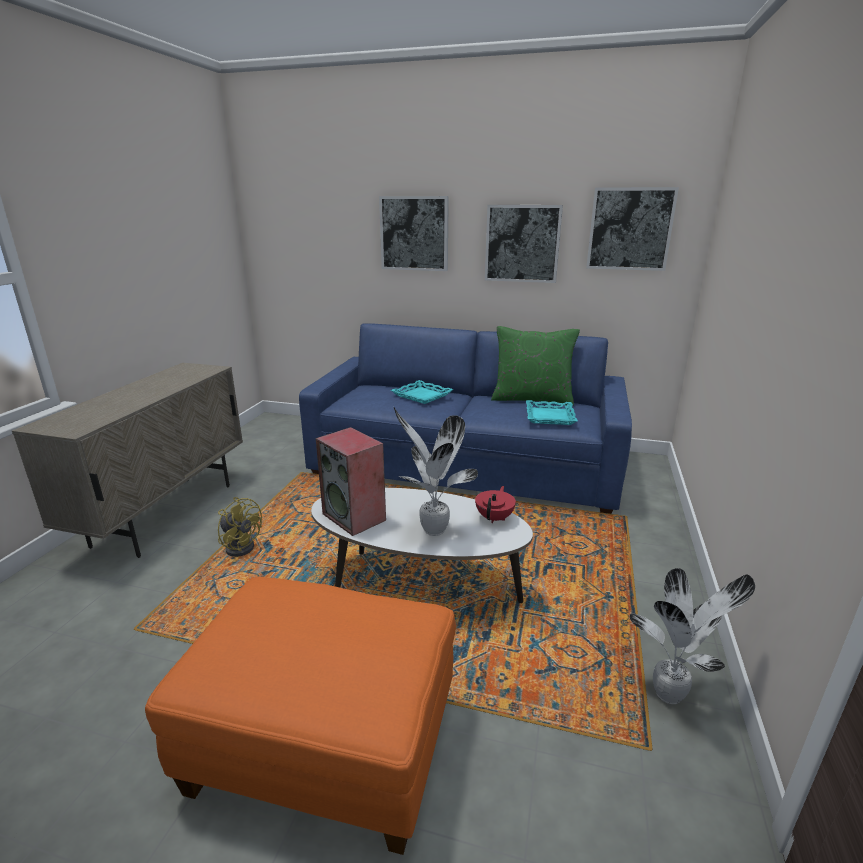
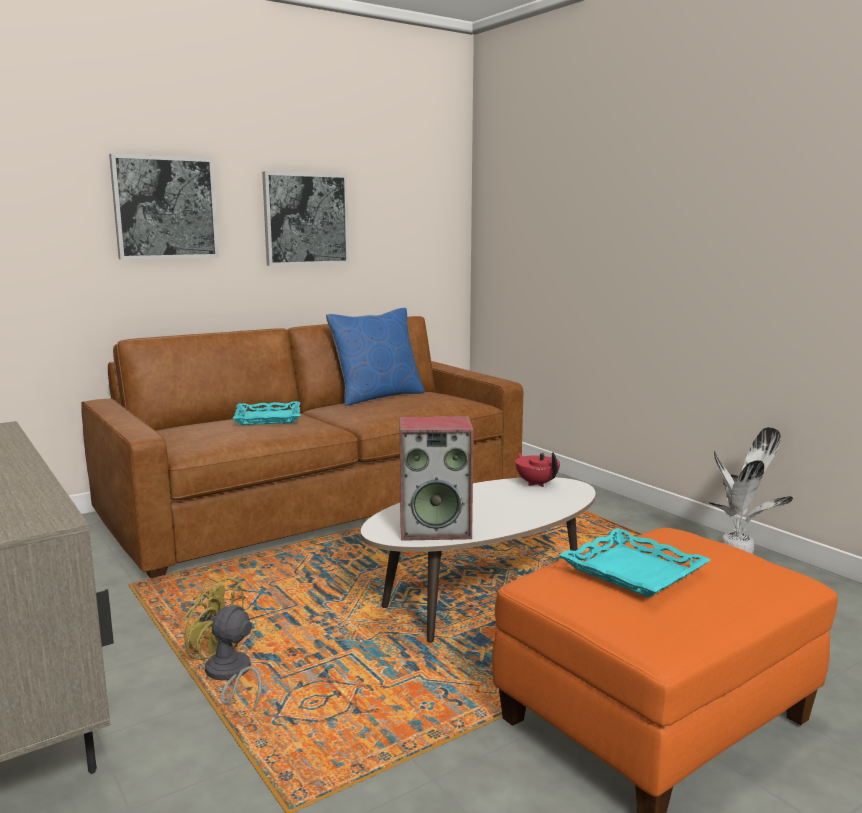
camera: 50 degrees left, 10 degrees down
yellow fan [218,497,262,557] -> yellow fan turned 135 degrees counterclockwise [183,577,262,711]
blue sofa [299,323,632,514] -> brown sofa [81,316,523,578]
potted plant [394,407,478,536] -> none
green pillow [491,326,580,406] -> blue pillow [326,308,425,406]
turquoise tray [526,400,578,425] -> turquoise tray moved to [559,528,711,598]
picture [586,187,679,271] -> none

